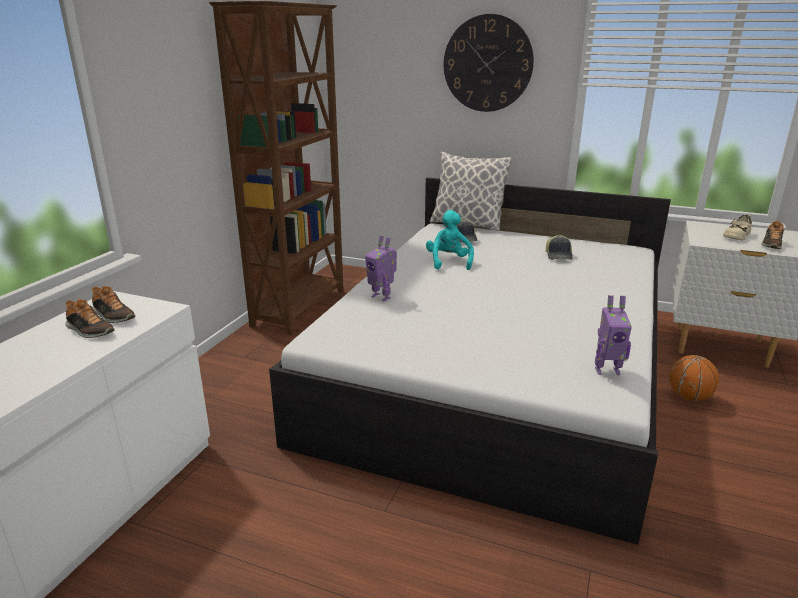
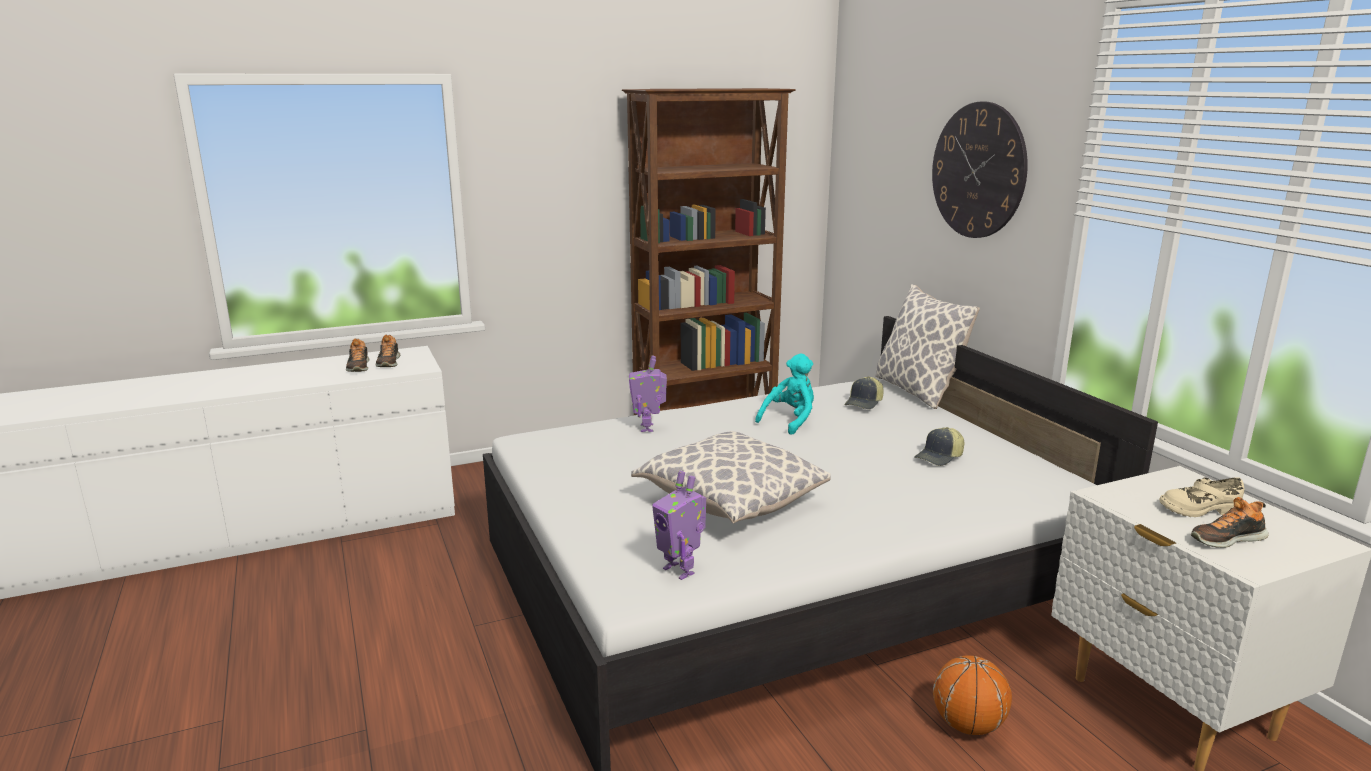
camera: 45 degrees right, 5 degrees down
none -> pillow [631,431,831,523]

